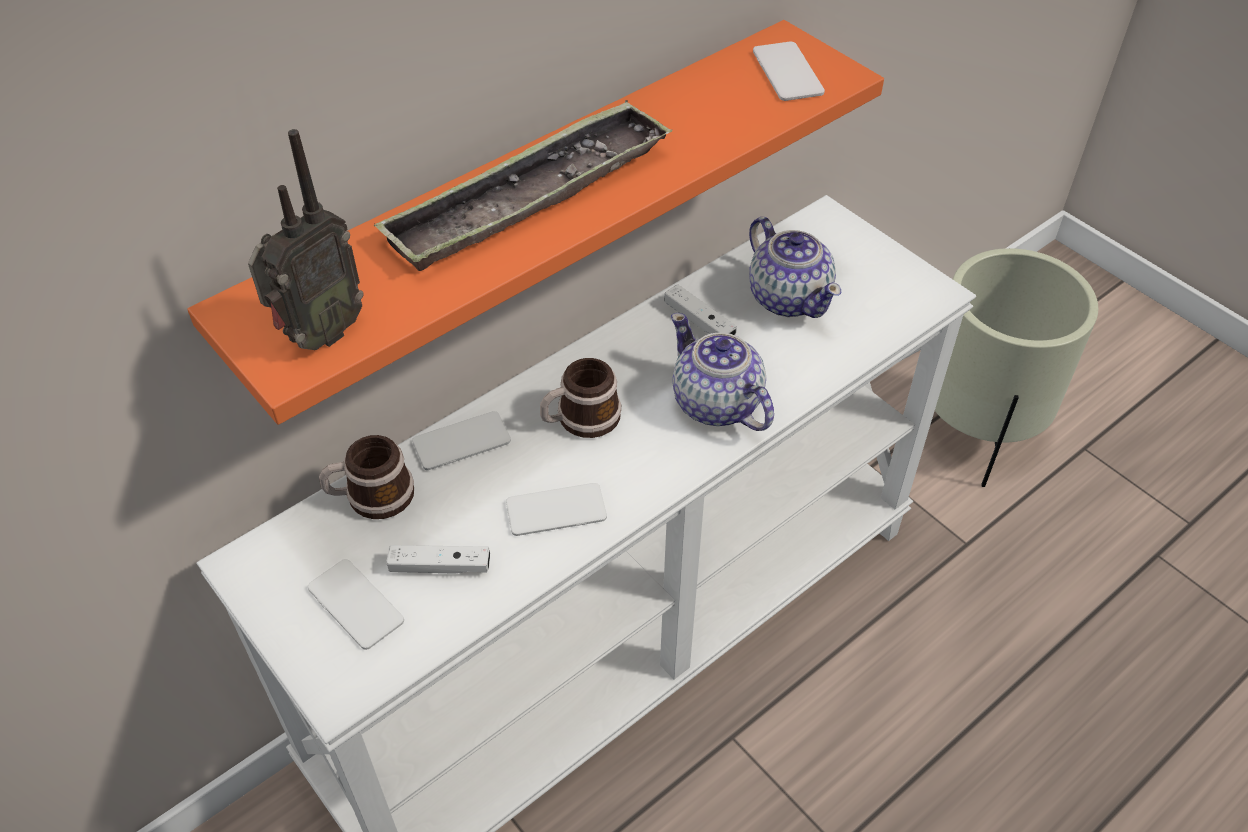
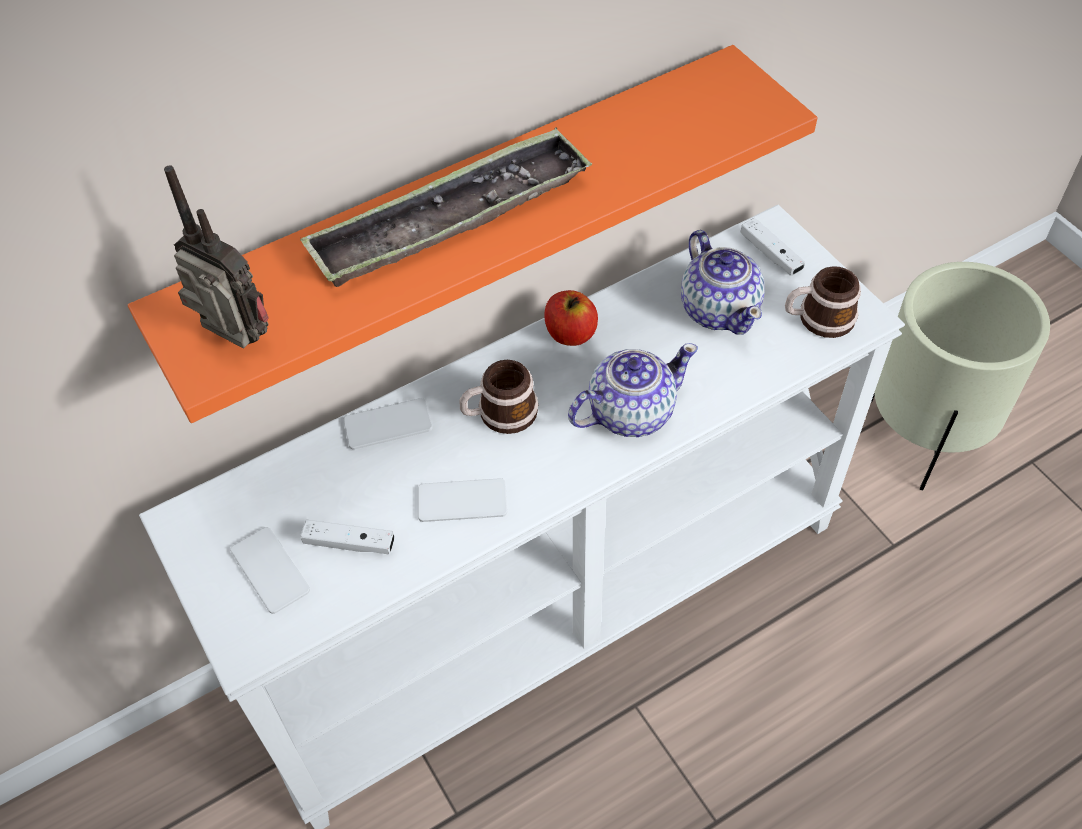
camera: 10 degrees right, 5 degrees up
radio [248,129,364,350] -> radio turned 105 degrees counterclockwise [164,165,269,349]
mug [319,435,414,519] -> mug moved to [785,266,861,338]
white game controller [664,284,737,335] -> white game controller moved to [741,218,805,276]
teapot [671,313,774,431] -> teapot turned 90 degrees clockwise [568,343,698,437]
phone [753,41,825,101] -> none
none -> apple [545,290,598,346]

